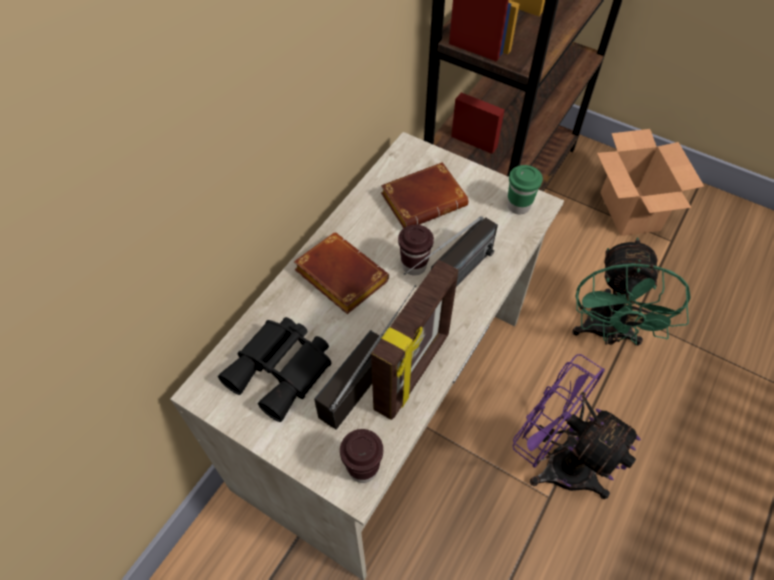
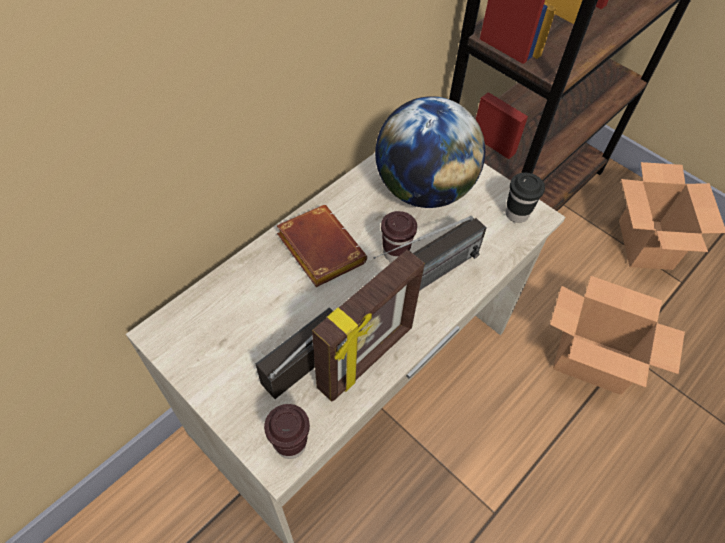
camera: 10 degrees right, 0 degrees up
black binoculars [218,317,331,422] -> none
brown book [381,162,468,228] -> globe [375,96,485,208]
green cup [507,165,543,214] -> black cup [505,173,545,223]
purple fan [512,354,641,499] -> none
green fan [572,237,690,346] -> cardboard box [550,276,685,395]

